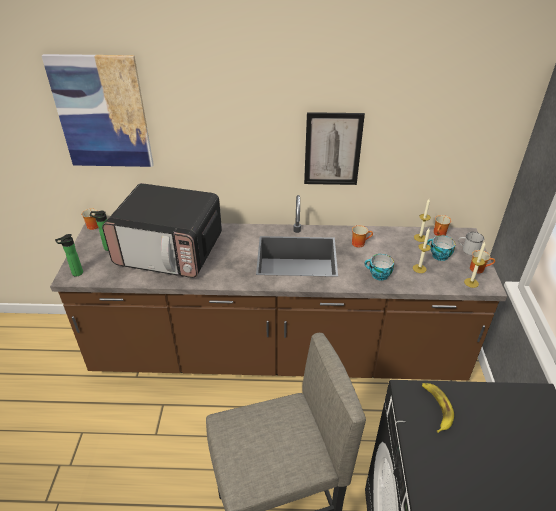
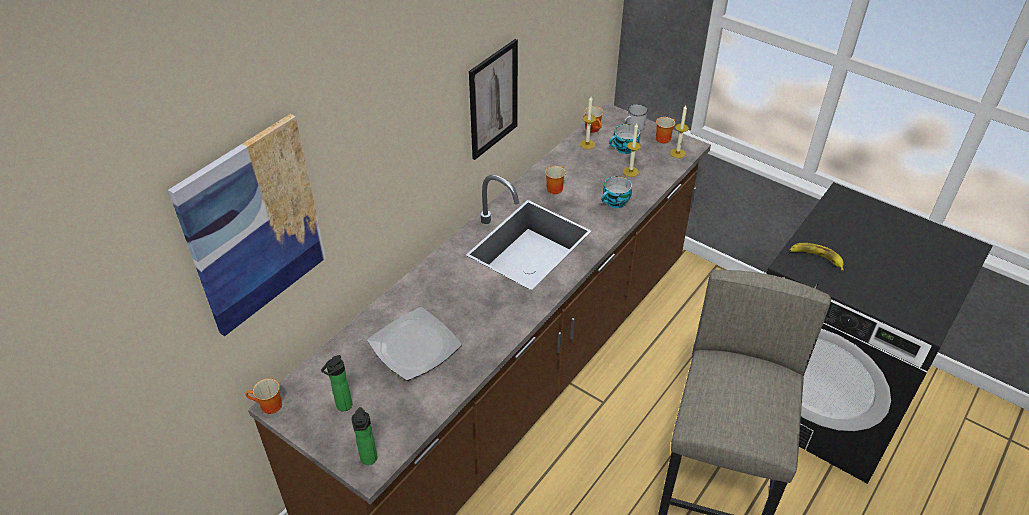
camera: 55 degrees left, 5 degrees up
microwave [102,183,222,278] -> plate [367,307,462,381]

